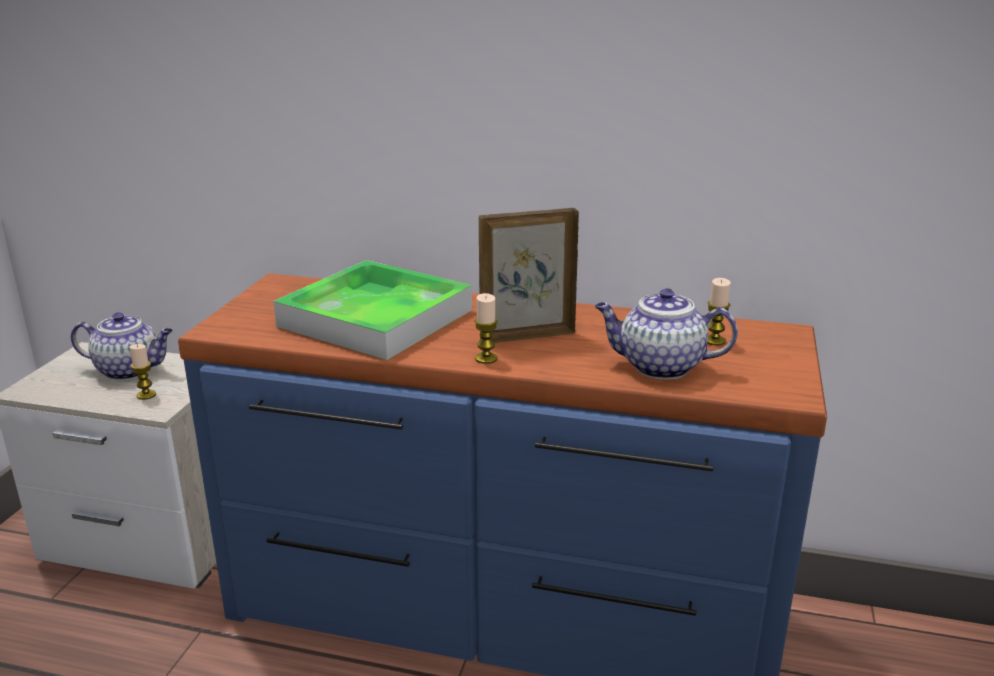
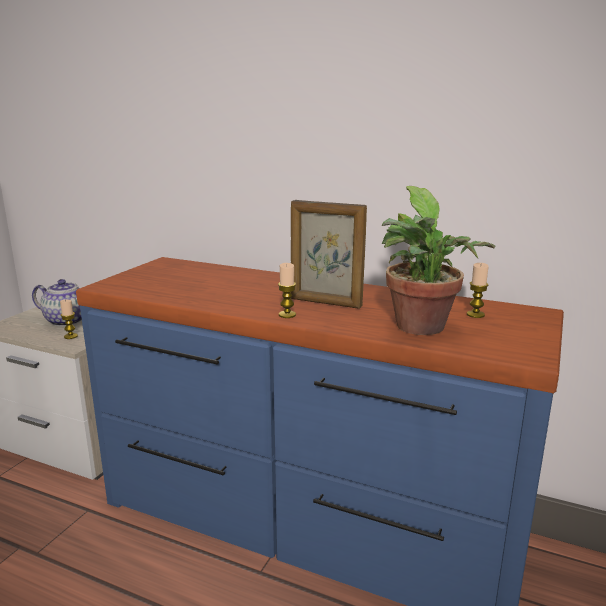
camera: 10 degrees right, 5 degrees down
tray [274,260,472,360] -> none
picture frame [479,208,579,343] -> picture frame turned 150 degrees counterclockwise [291,200,367,309]
teapot [595,288,738,379] -> potted plant [382,186,496,335]

